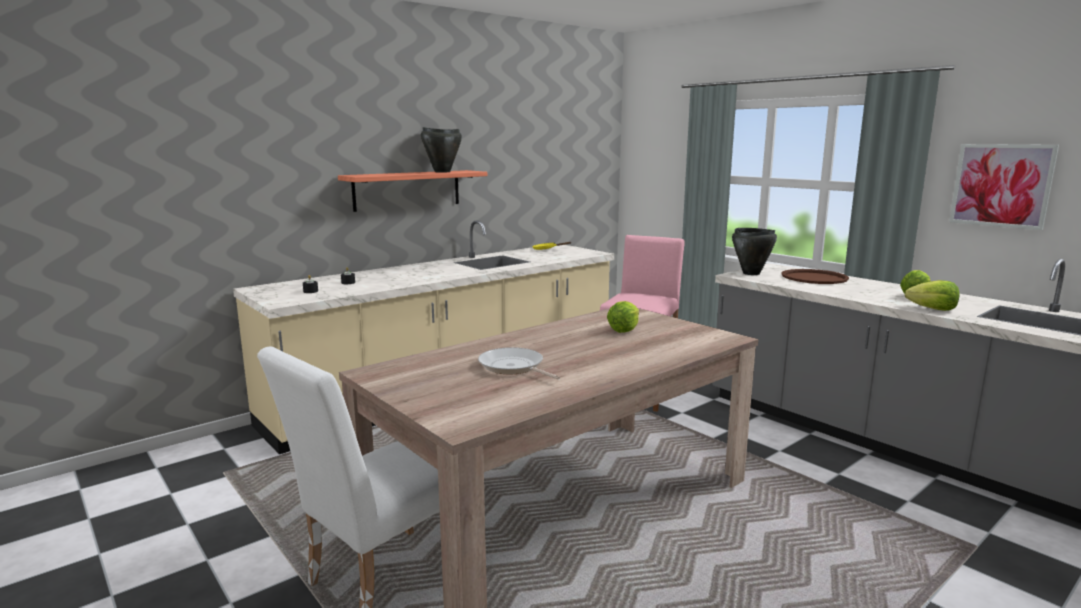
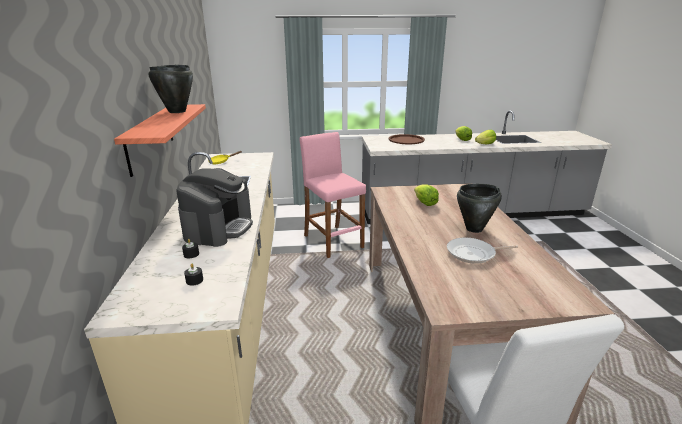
camera: 55 degrees left, 10 degrees up
black cooking pot [732,228,777,275] -> black cooking pot moved to [457,184,502,233]
picture [949,144,1059,230] -> none
none -> coffee machine [176,168,253,247]

